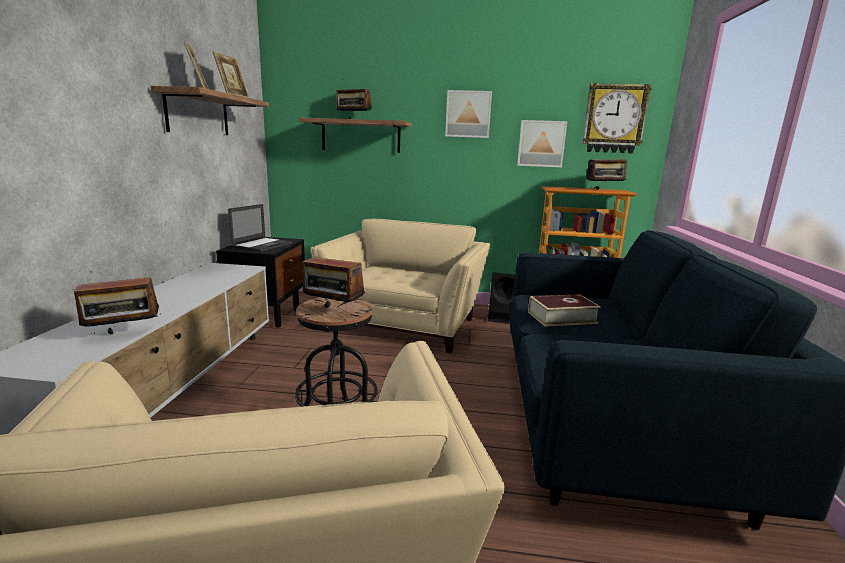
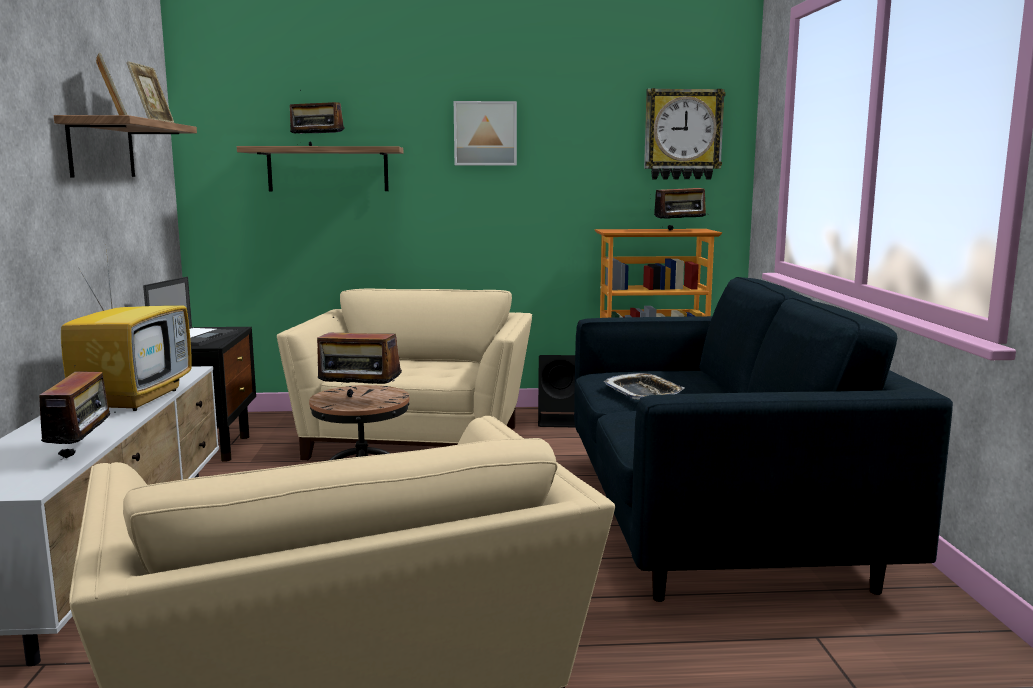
camera: 10 degrees left, 5 degrees down
radio [74,271,161,335] -> radio turned 60 degrees counterclockwise [30,365,116,460]
picture [517,120,567,167] -> none
book [528,294,601,326] -> tray [604,373,685,400]
none -> television [61,250,192,411]

